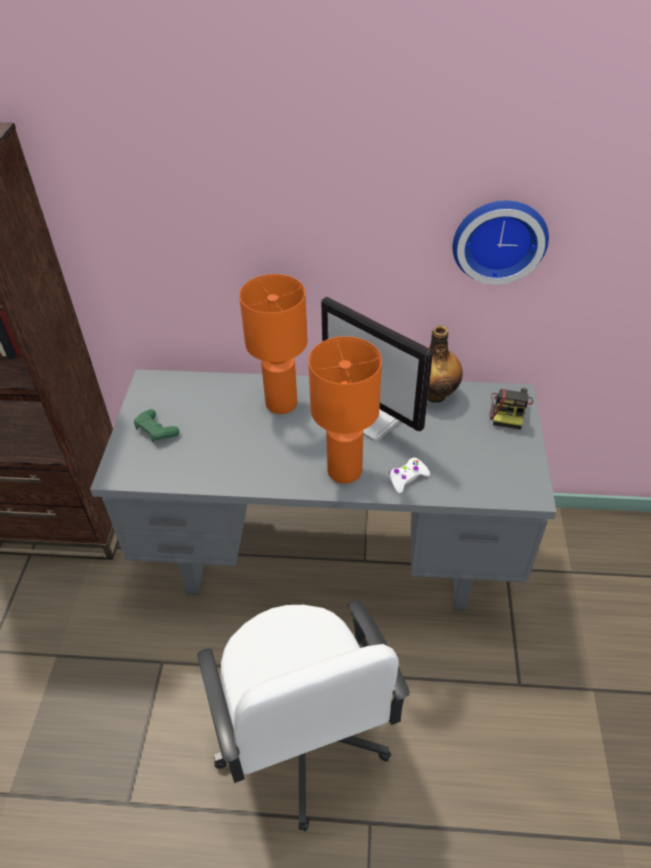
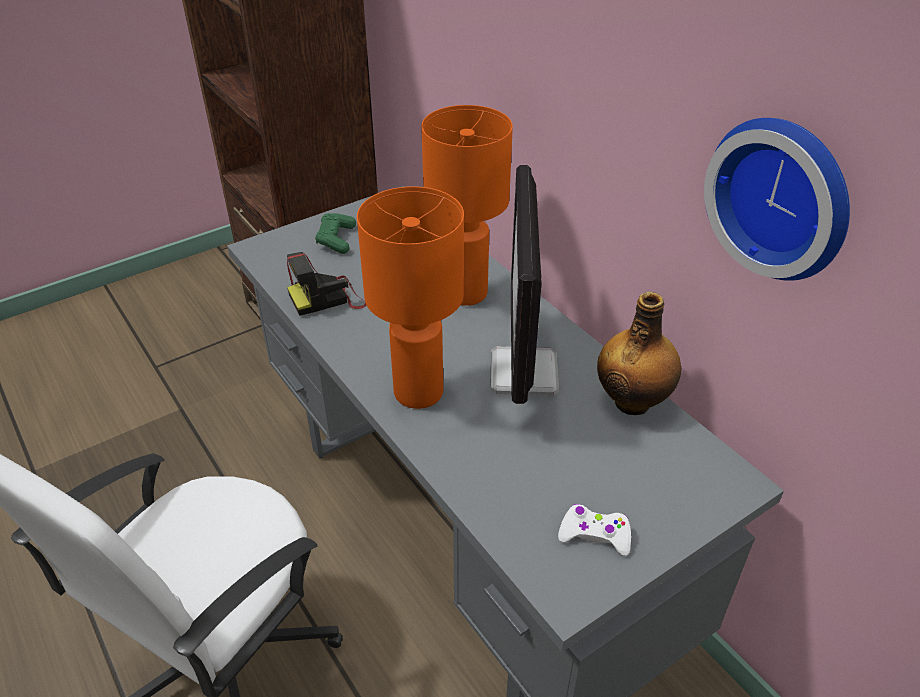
camera: 50 degrees right, 5 degrees down
white game controller [389,457,430,493] -> white game controller moved to [558,504,631,556]
camera [490,388,533,430] -> camera moved to [287,252,366,316]

